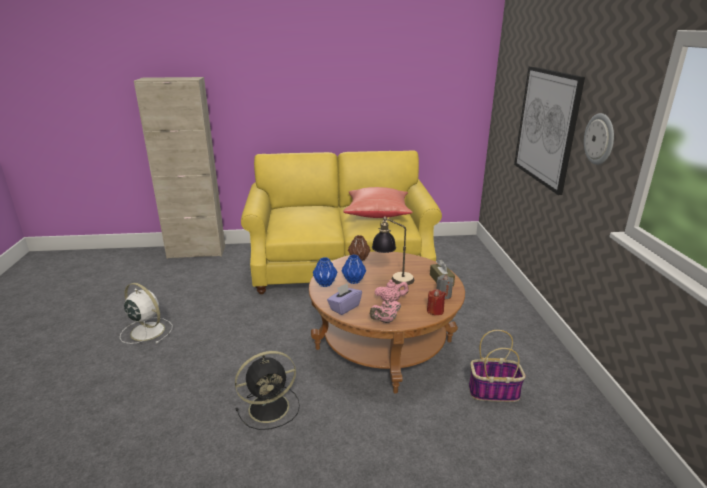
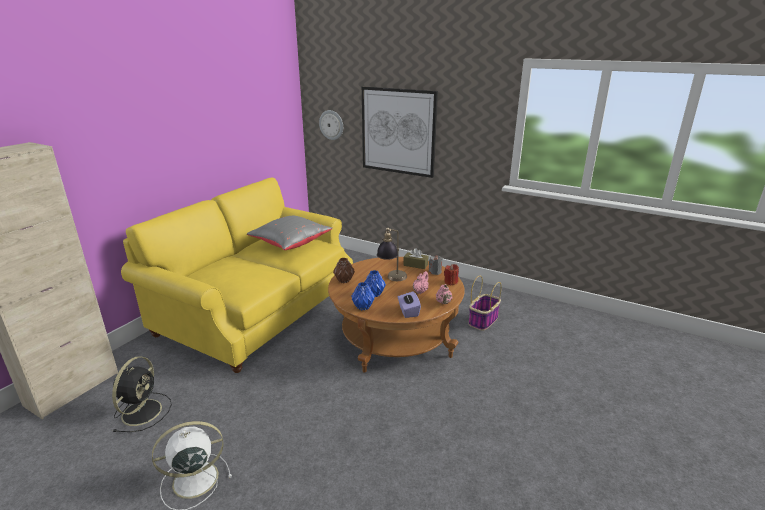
camera: 55 degrees left, 0 degrees up
black fan [235,351,300,430] -> black fan moved to [112,356,172,432]
red pillow [343,187,413,218] -> grey pillow [247,216,333,250]
wall clock [584,113,614,165] -> wall clock moved to [319,110,343,140]

